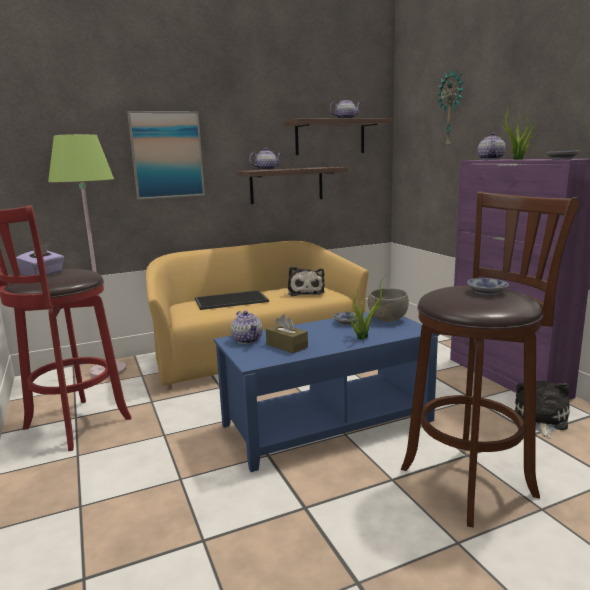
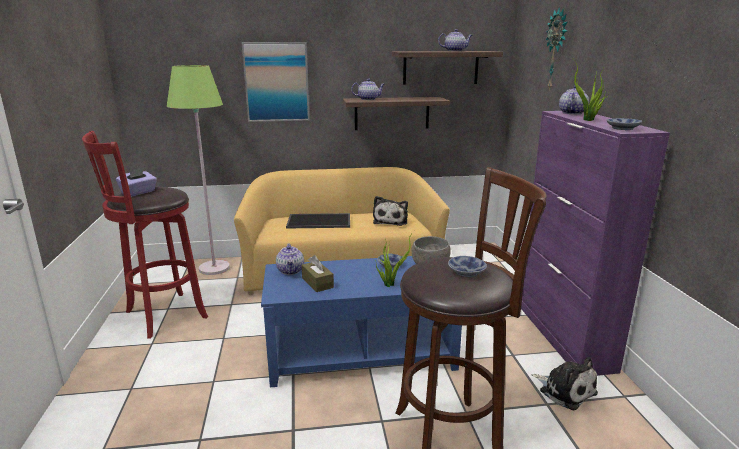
camera: 15 degrees right, 5 degrees up
plush toy [515,381,569,439] -> plush toy turned 105 degrees clockwise [532,357,598,410]

